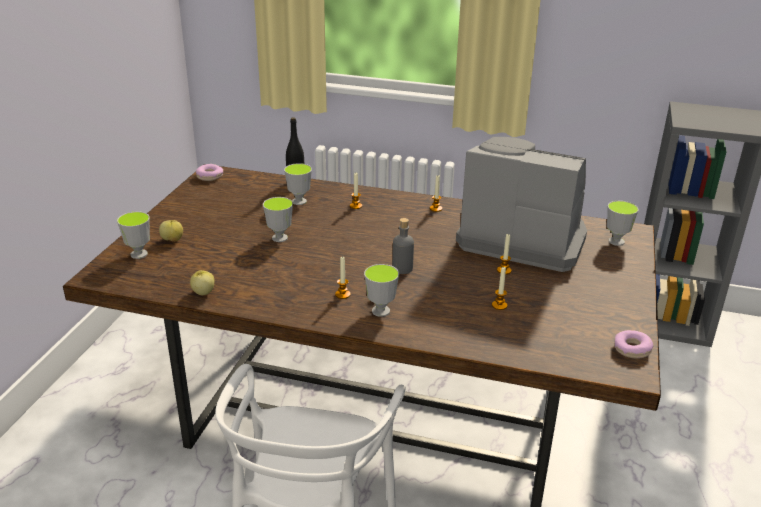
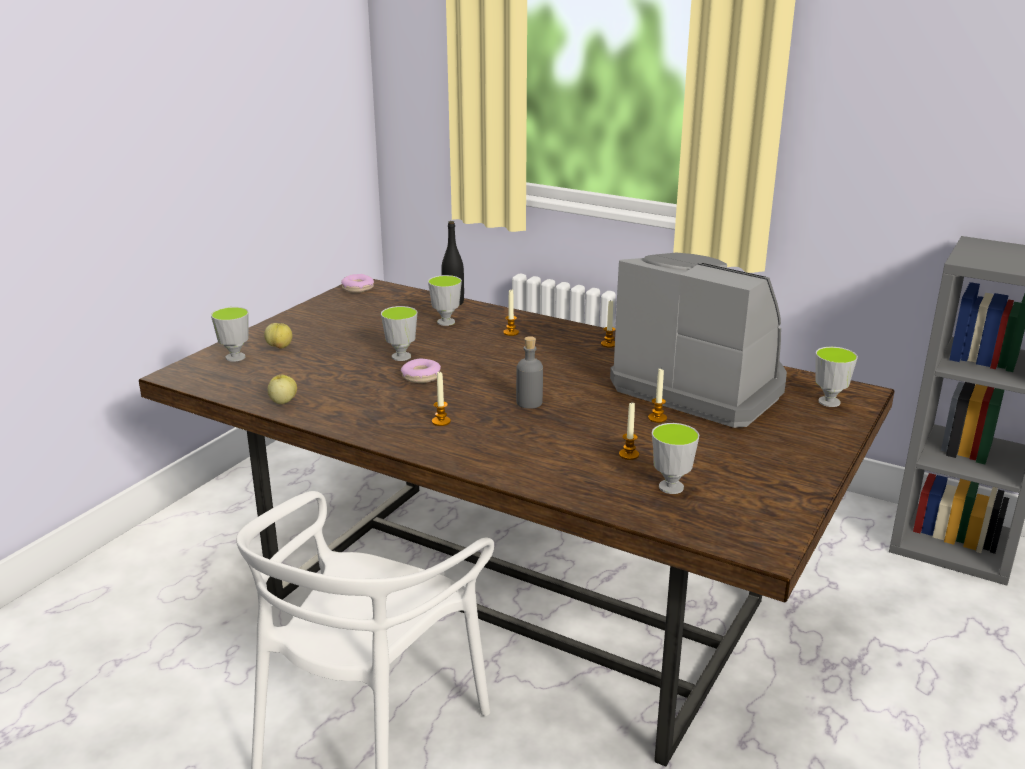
camera: 15 degrees right, 5 degrees down
cup [364,264,399,317] -> cup moved to [652,423,699,494]
donut [614,330,653,359] -> donut moved to [401,359,441,383]

